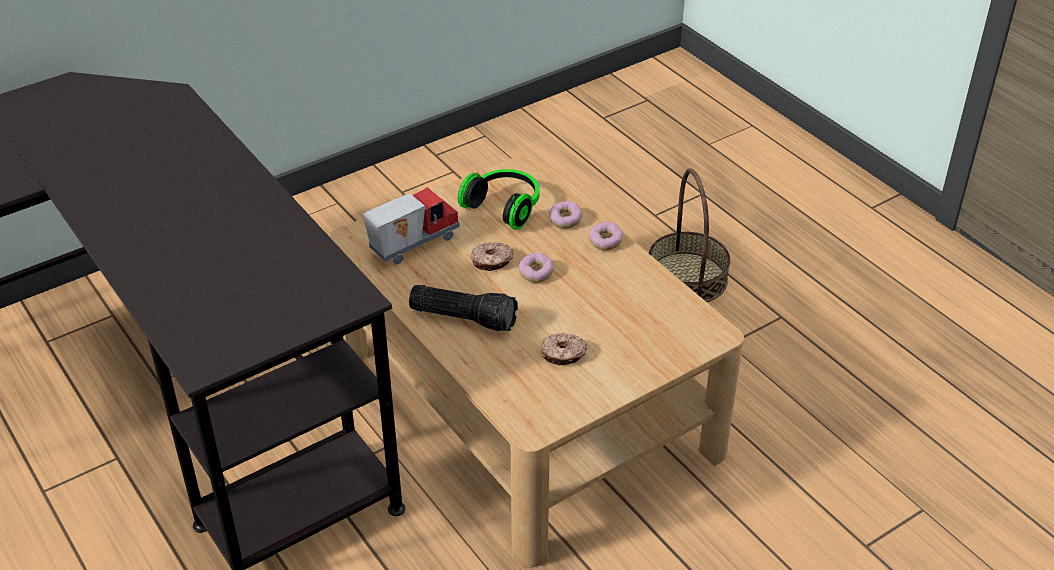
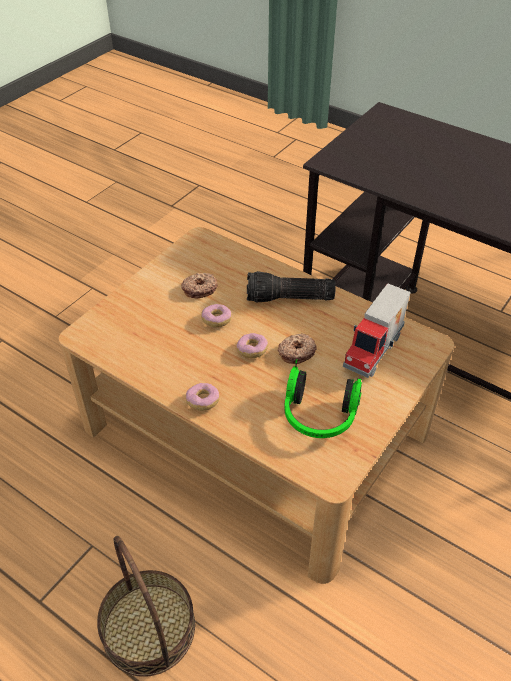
camera: 160 degrees right, 5 degrees up
donut [549,201,582,229] -> donut moved to [201,304,232,327]

